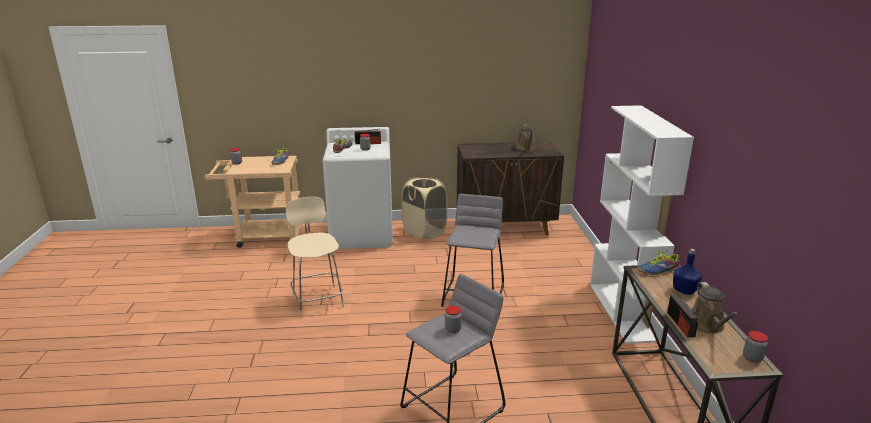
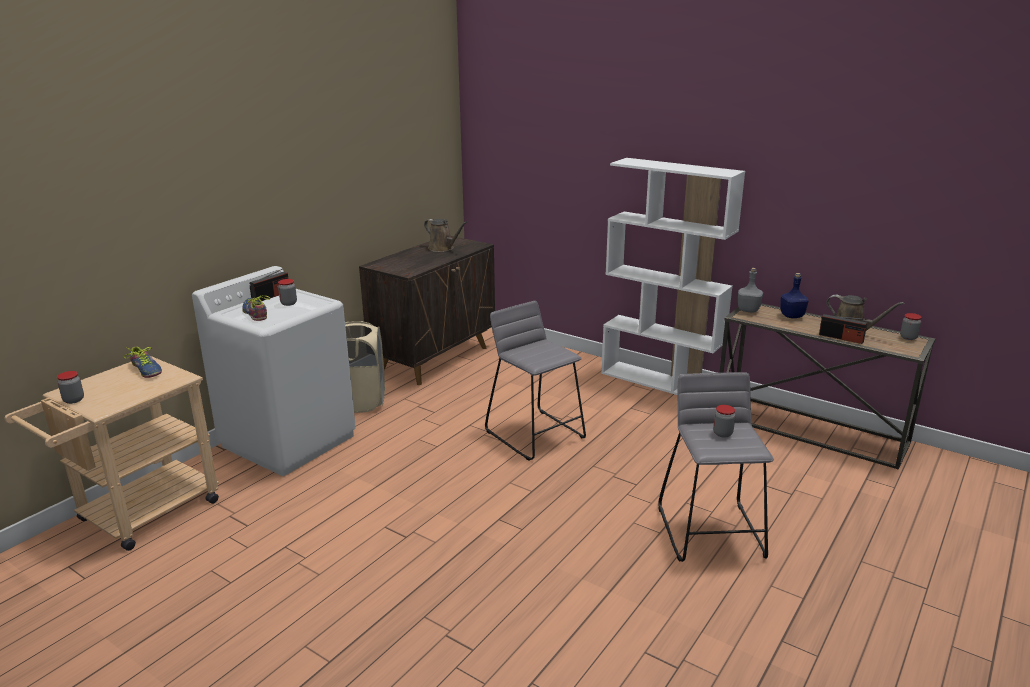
camera: 50 degrees left, 0 degrees up
beige stool [286,197,344,316] -> none
shoe [638,250,680,275] -> grey bottle [738,268,763,312]

